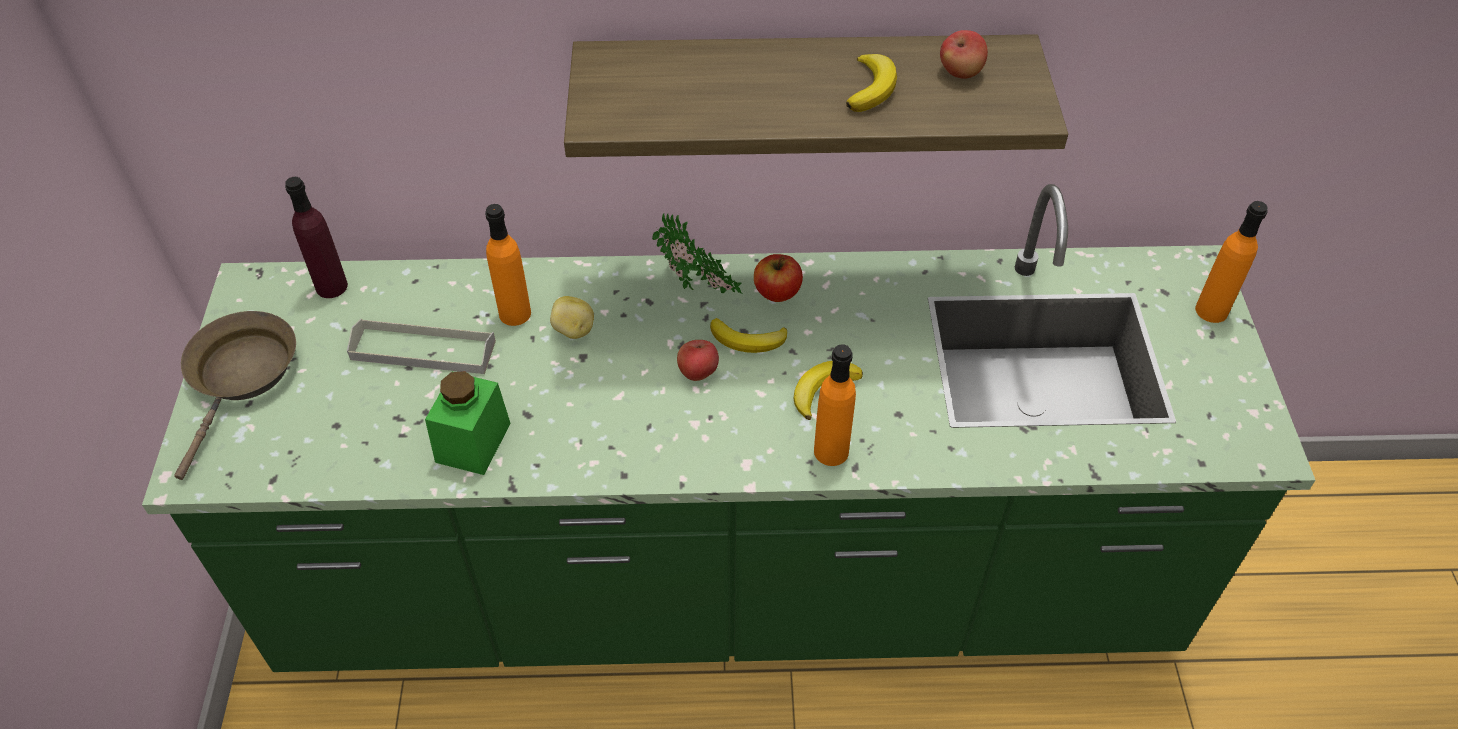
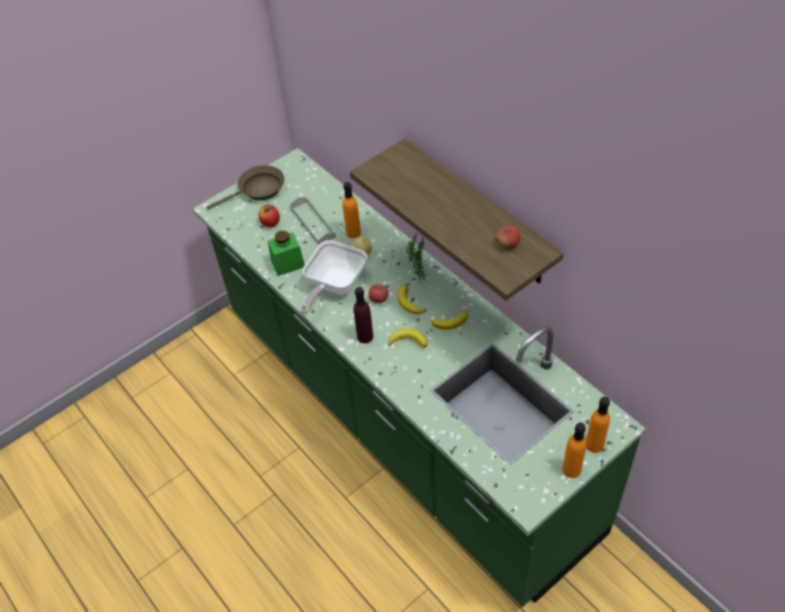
camera: 55 degrees right, 0 degrees up
purple bottle [285,177,348,298] -> purple bottle moved to [354,287,373,344]
apple [754,254,803,302] -> apple moved to [258,205,280,227]
orange bottle [814,344,856,466] -> orange bottle moved to [562,423,587,478]
banana [846,54,897,112] -> banana moved to [432,308,468,330]
none -> frying pan [300,240,367,314]

